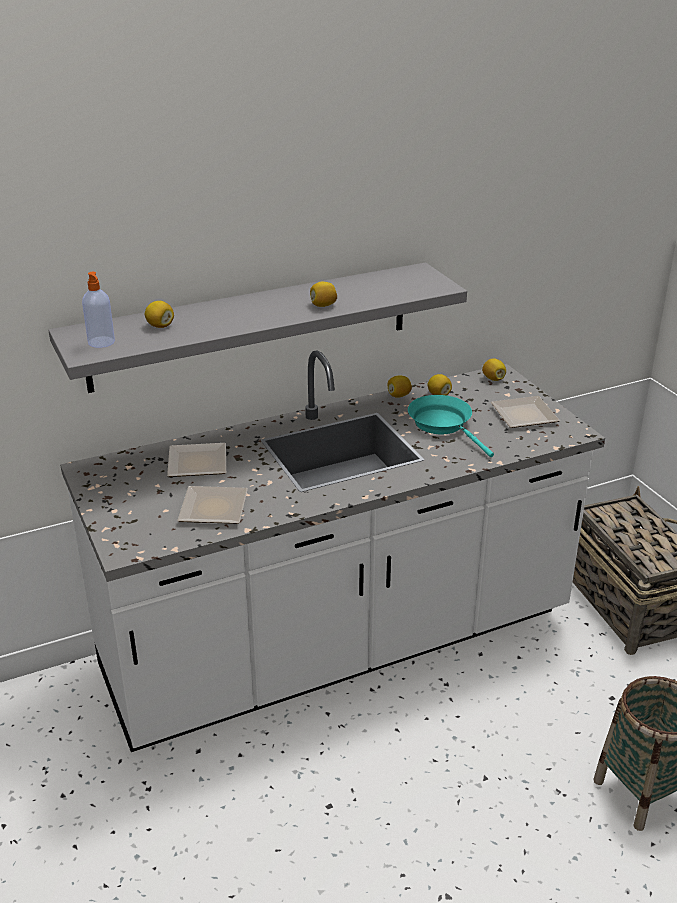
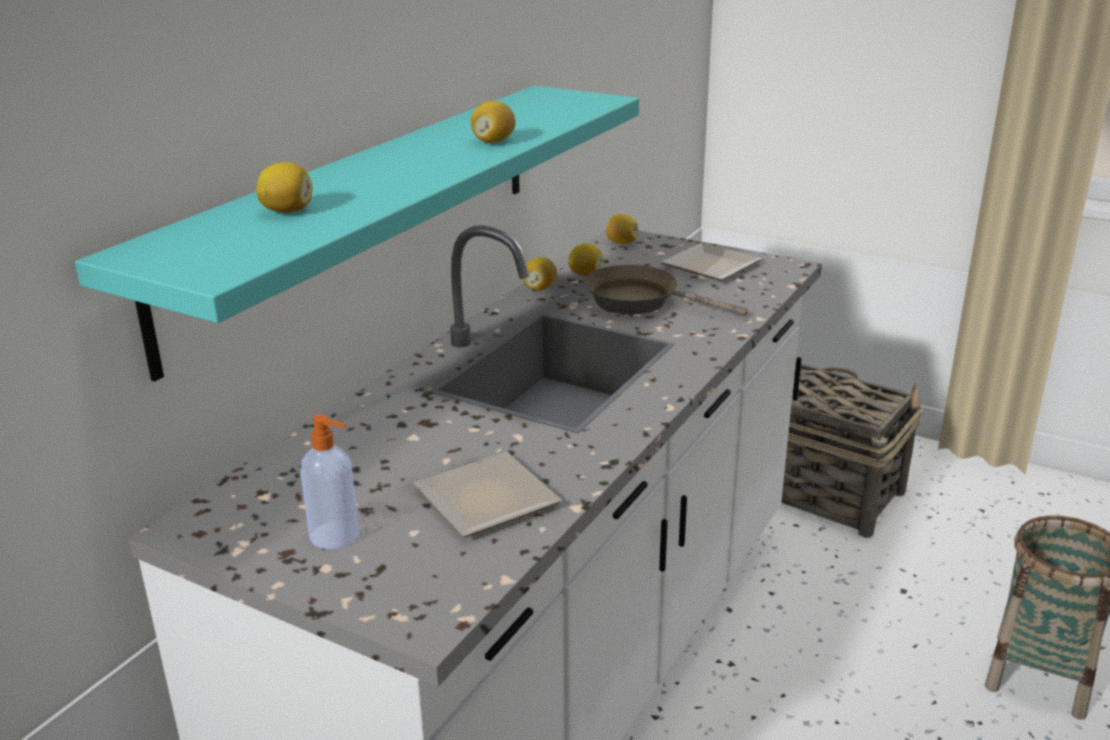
camera: 35 degrees left, 5 degrees down
grey shelf [48,262,467,393] -> turquoise shelf [75,86,639,382]
soap dispenser [82,272,115,348] -> soap dispenser moved to [300,415,359,550]
plate [167,443,226,477] -> none
turquoise frying pan [408,395,494,457] -> brown frying pan [584,265,748,316]

